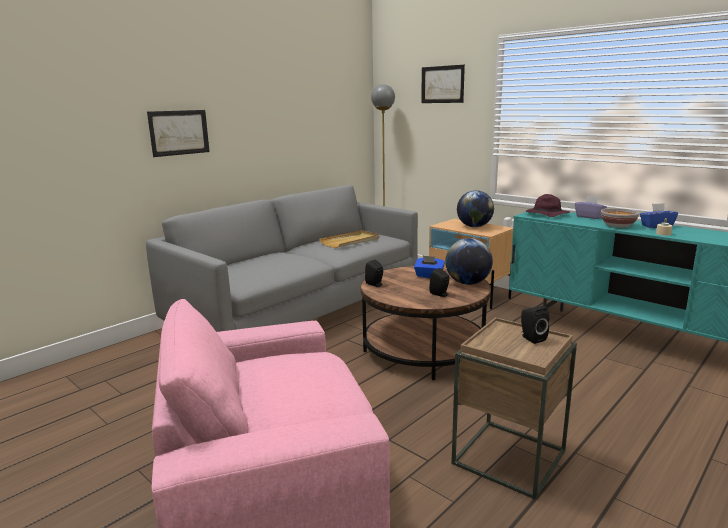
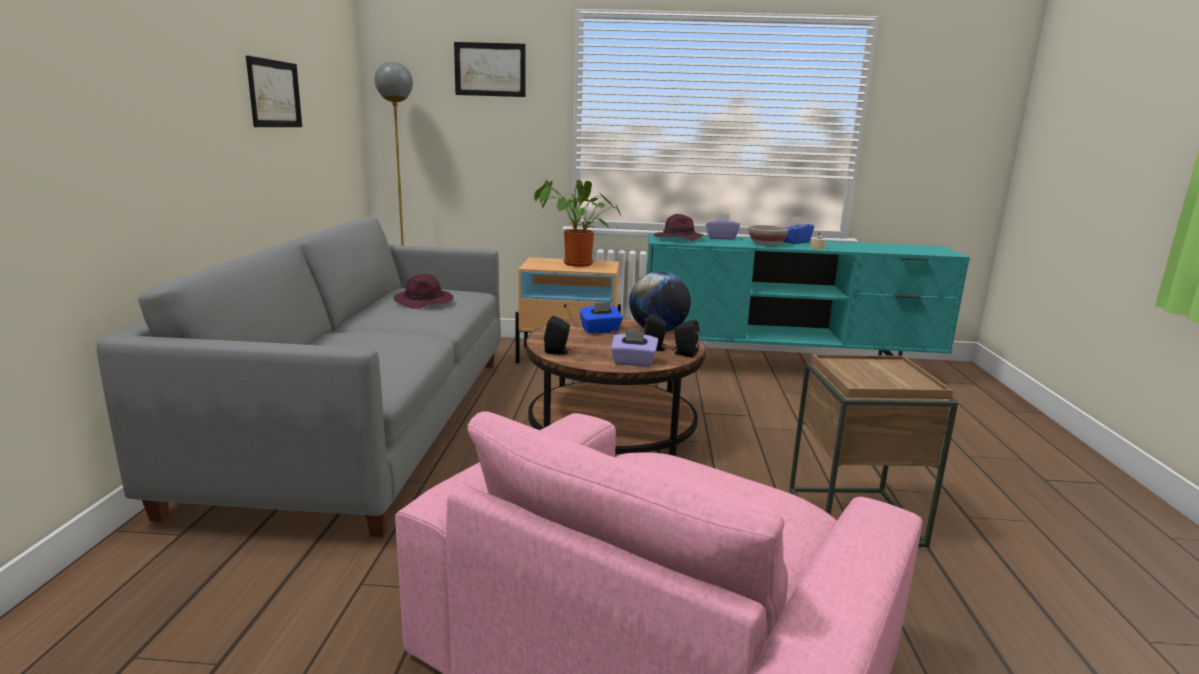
camera: 40 degrees left, 0 degrees up
picture [147,110,210,157] -> picture moved to [246,56,302,127]
beige tray [319,230,379,248] -> purple hat [394,274,454,309]
globe [457,190,494,227] -> potted plant [534,180,622,267]
black speaker [521,306,549,344] -> black speaker moved to [672,319,700,358]
none -> purple tissue box [611,330,658,367]

